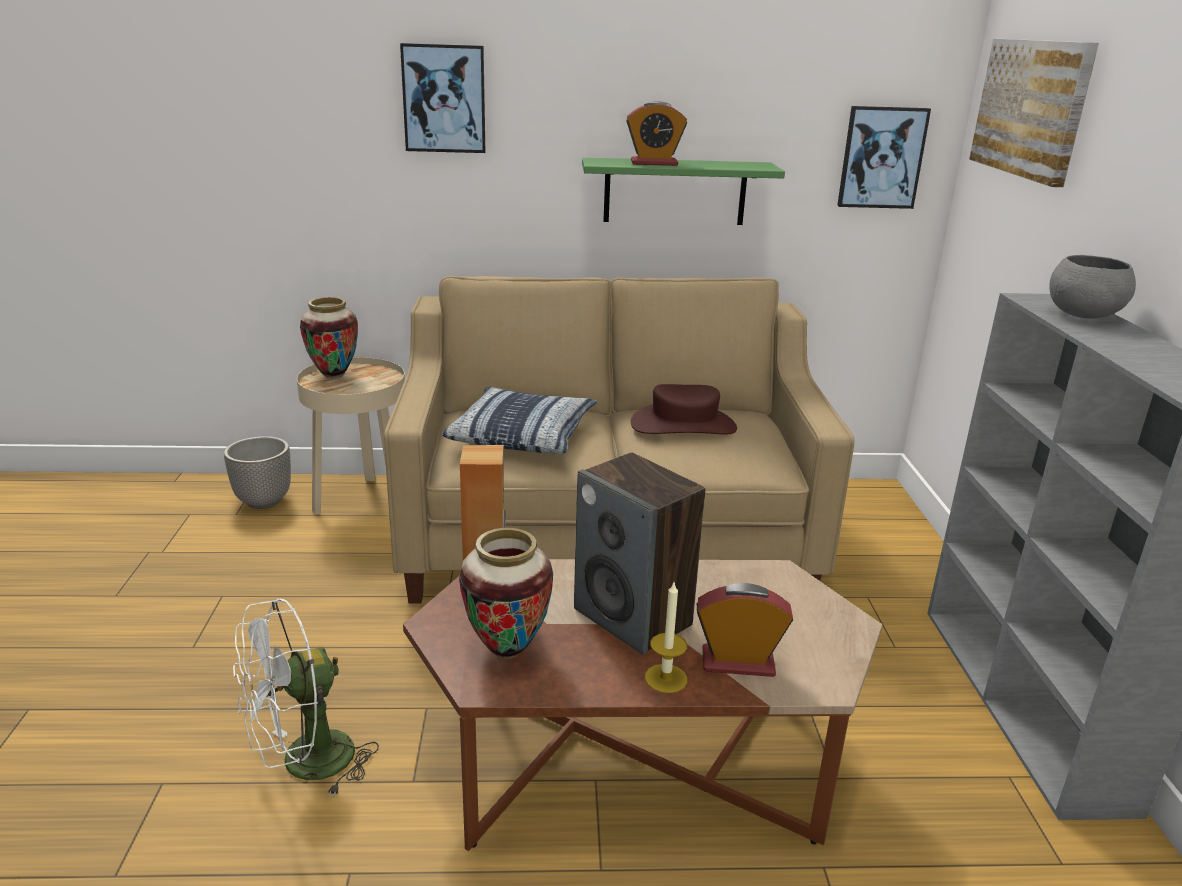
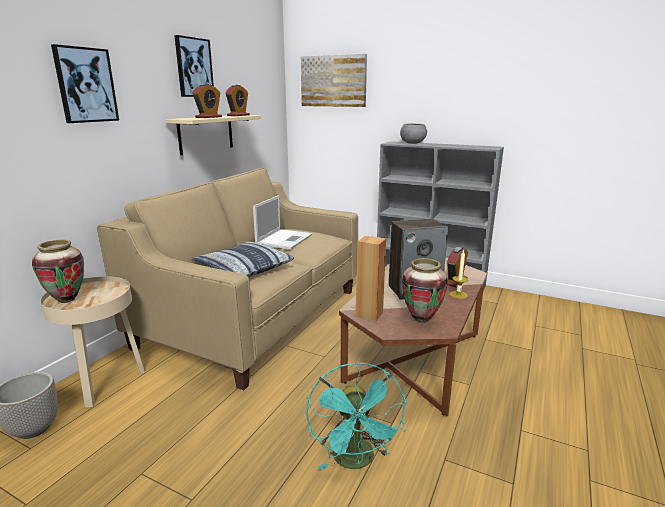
camera: 60 degrees left, 5 degrees down
white fan [233,598,379,798] -> turquoise fan [306,362,407,470]
green shelf [582,158,785,225] -> beige shelf [166,115,261,155]
brown hat [631,384,737,434] -> laptop [253,195,312,249]
picture [837,106,931,209] -> picture moved to [174,35,214,97]
none -> alarm clock [225,85,250,116]

